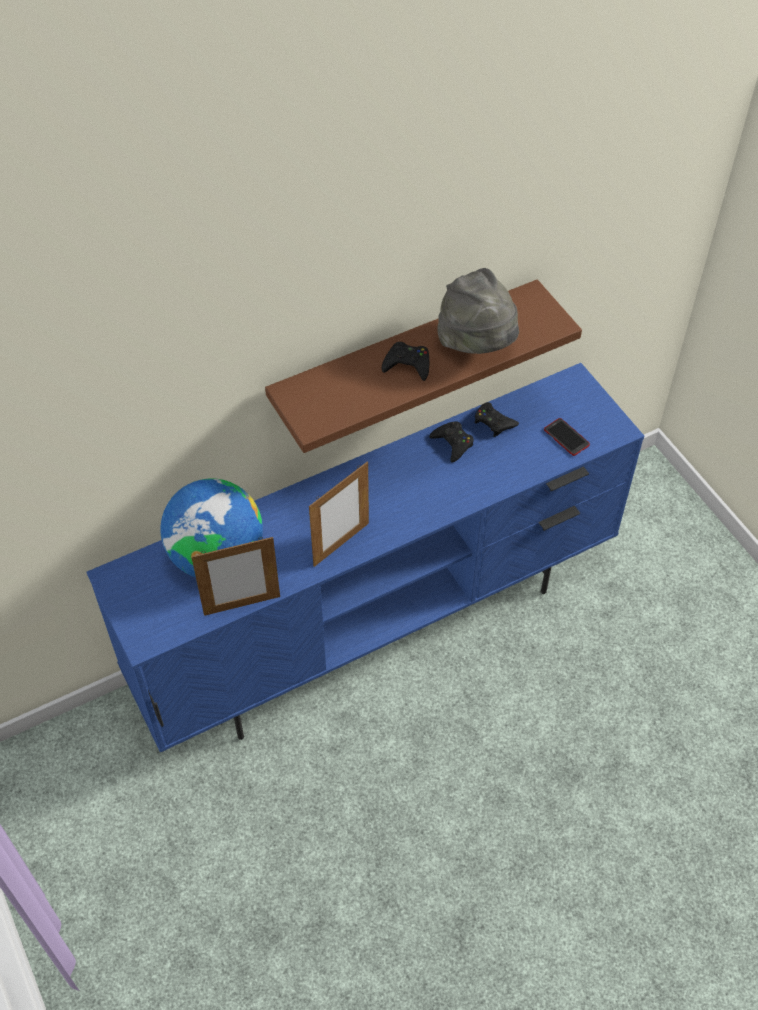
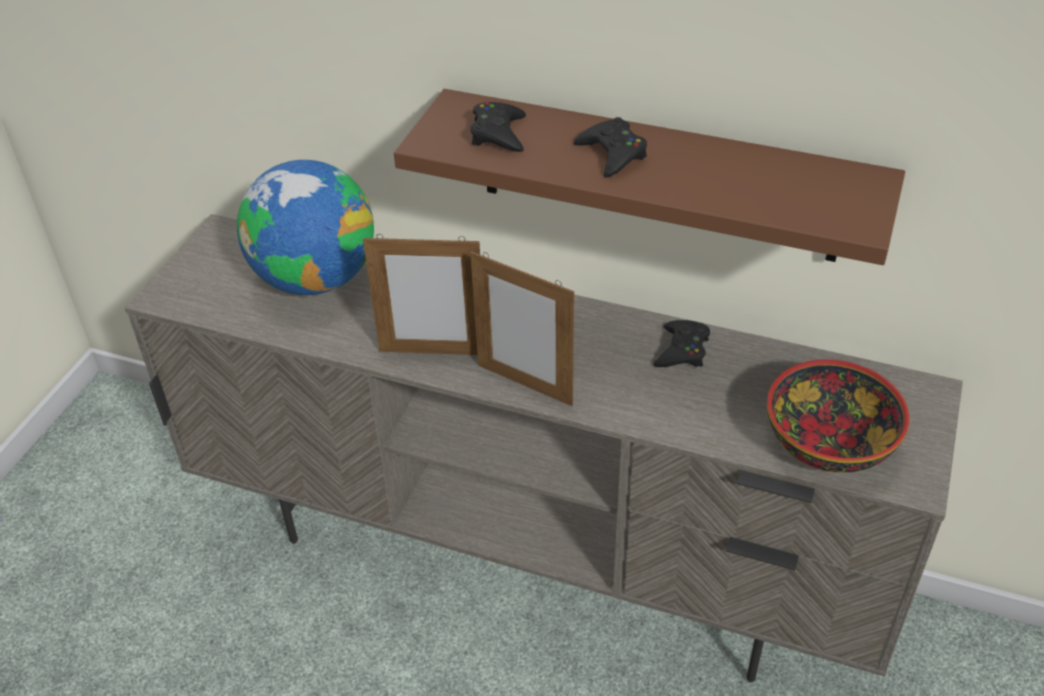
camera: 50 degrees right, 10 degrees down
blue tv stand [86,363,644,753] -> beige tv stand [125,214,963,682]
picture frame [191,537,280,616] -> picture frame moved to [470,251,574,406]
grey hat [437,268,519,354] -> none
black game controller [474,402,519,437] -> black game controller moved to [470,101,526,152]
phone [544,418,590,456] -> bowl [767,359,910,473]

